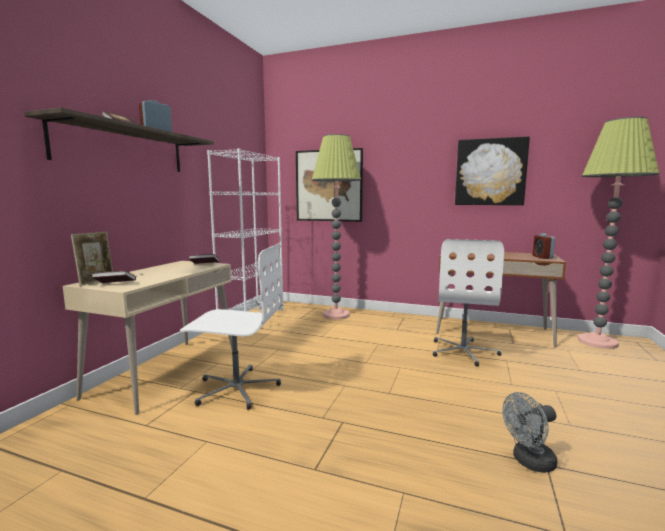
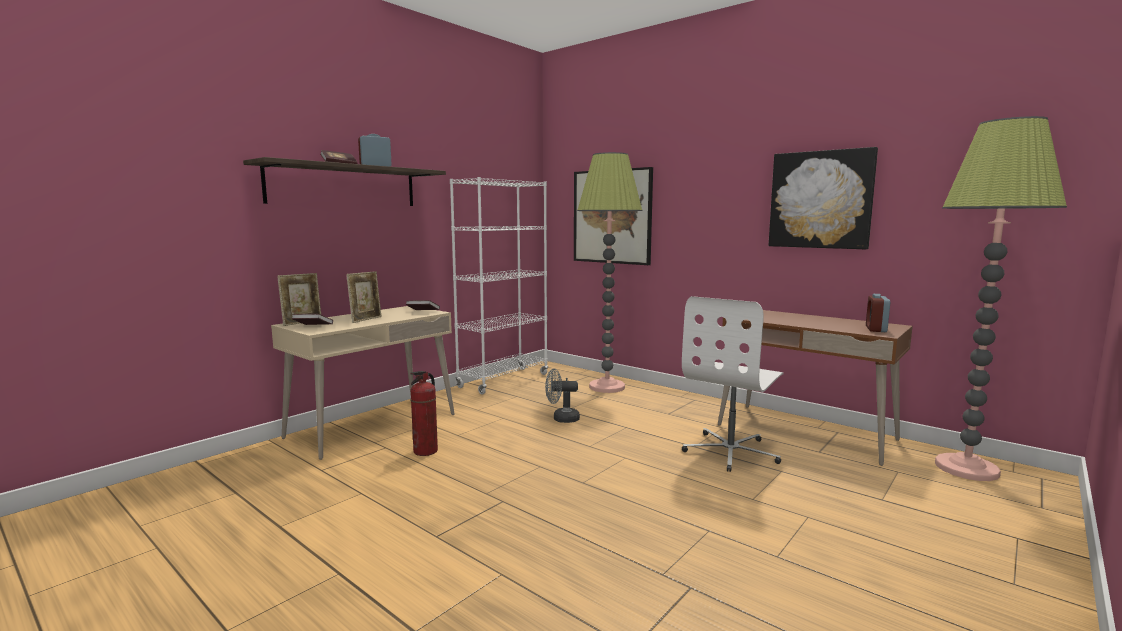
camera: 20 degrees right, 0 degrees up
white office chair [180,244,283,410] -> fire extinguisher [411,371,438,456]
grey fan [502,392,557,473] -> grey fan moved to [545,369,580,423]
none -> picture frame [346,271,382,323]

